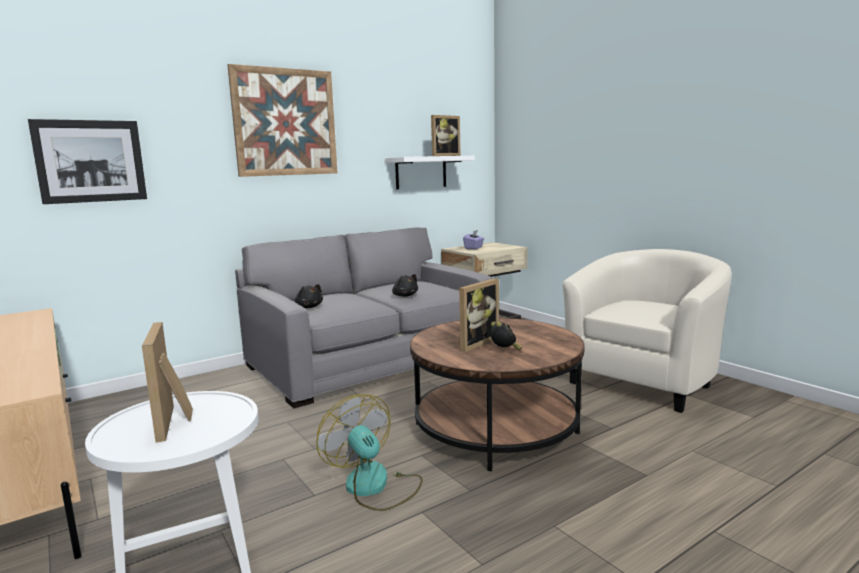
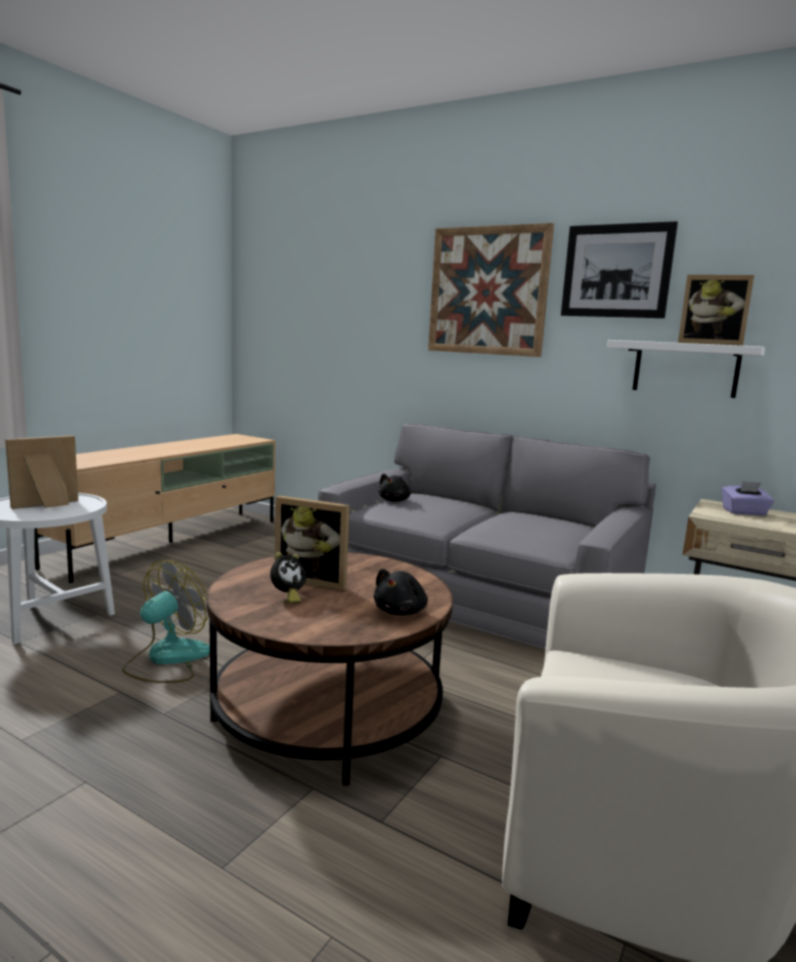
camera: 65 degrees right, 0 degrees up
picture [28,119,147,204] -> picture moved to [561,221,678,318]
black plush toy [392,274,418,297] -> black plush toy moved to [374,569,428,615]

